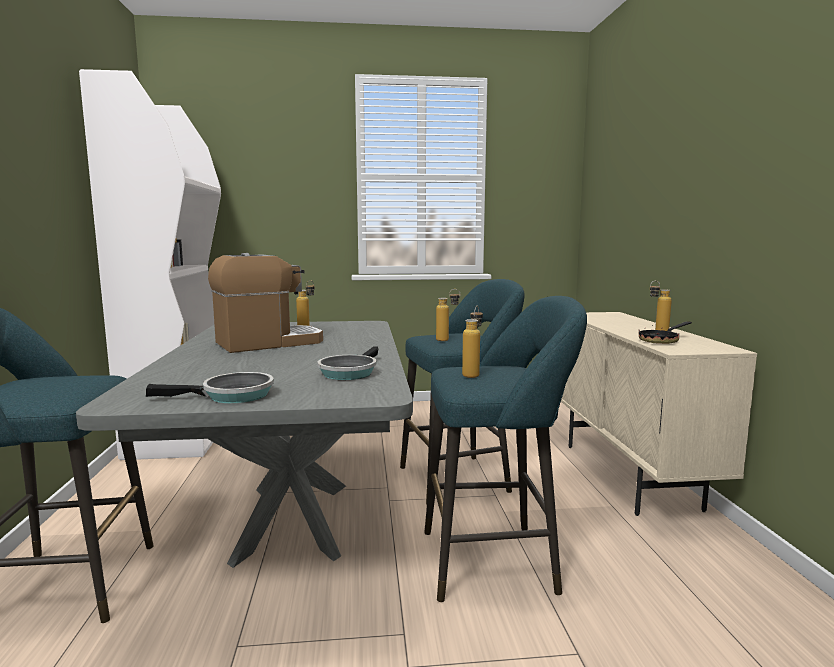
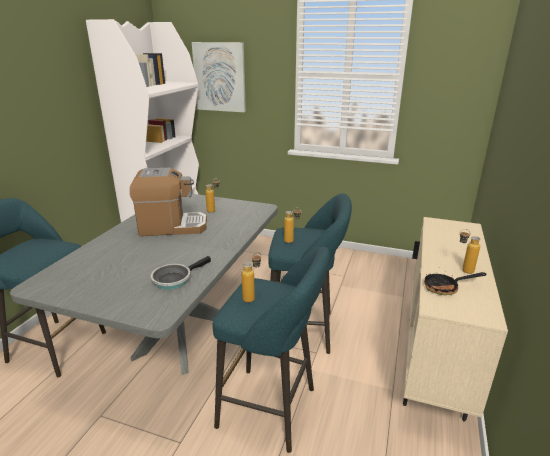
camera: 25 degrees right, 15 degrees up
frying pan [146,372,274,403] -> none
none -> picture [192,42,246,112]

